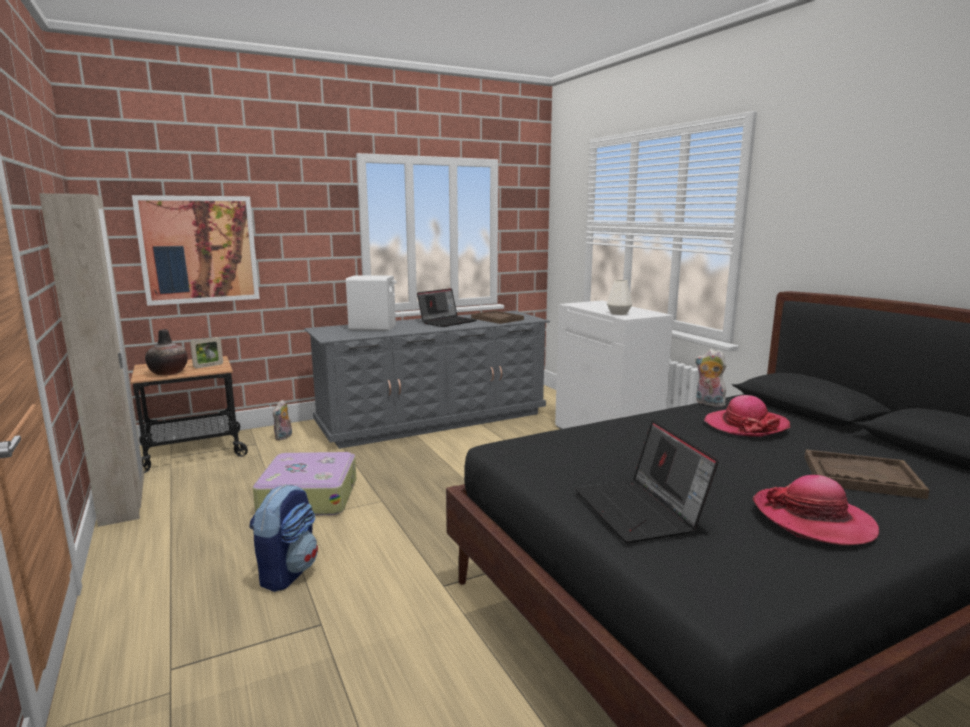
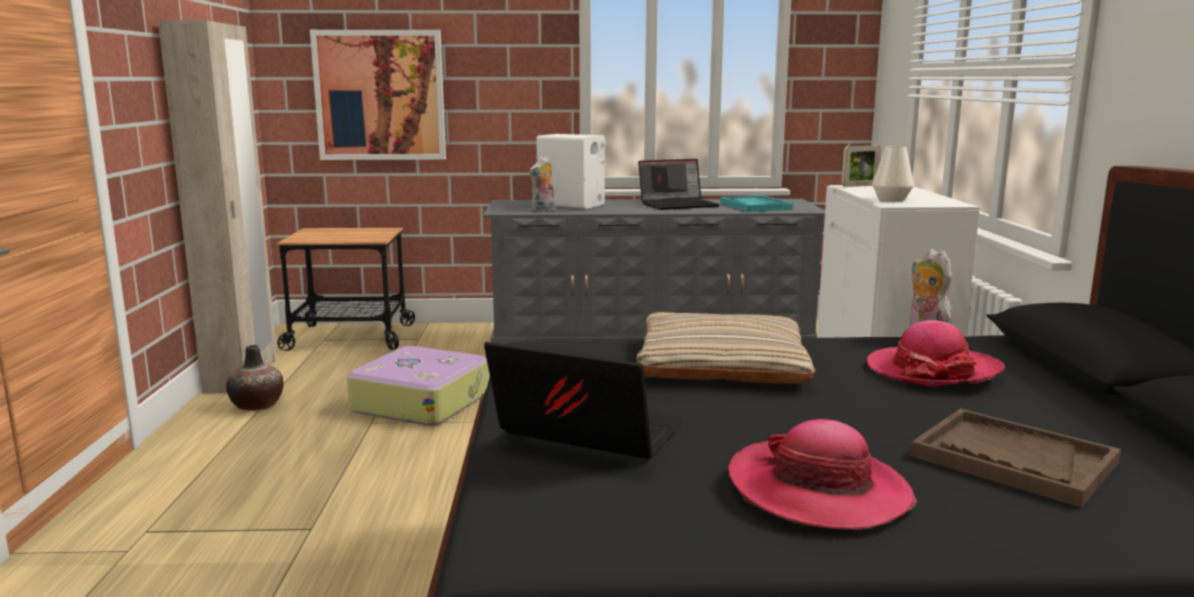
camera: 25 degrees right, 0 degrees up
vase [145,329,188,375] -> vase moved to [226,345,284,411]
picture frame [190,337,223,368] -> picture frame moved to [842,145,881,187]
backpack [250,484,318,592] -> none
plush toy [273,399,292,440] -> plush toy moved to [529,156,556,213]
brown tray [471,311,524,324] -> turquoise tray [720,195,793,212]
laptop [575,420,719,543] -> laptop turned 105 degrees clockwise [484,342,684,459]
none -> beige pillow [637,312,816,384]

